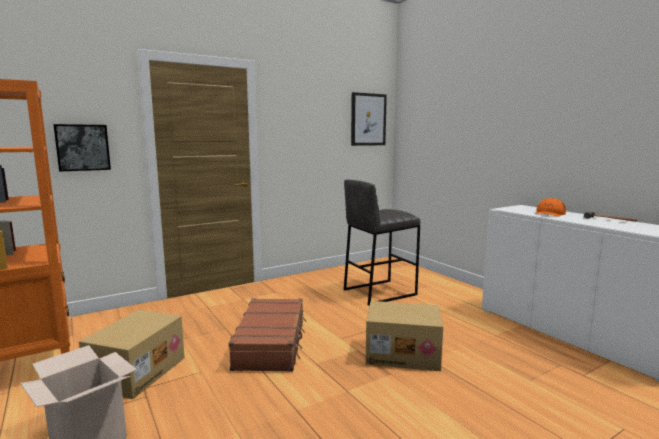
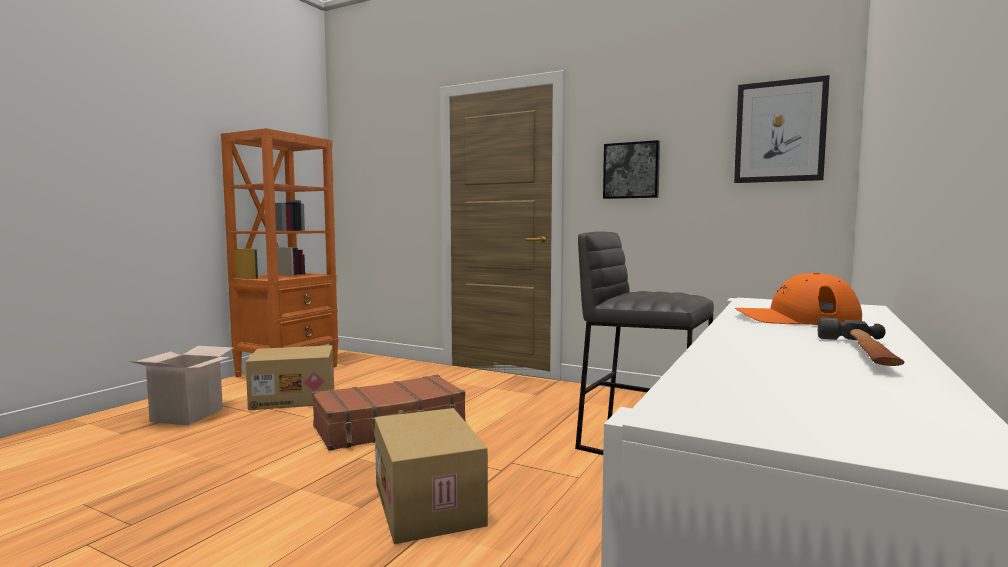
camera: 60 degrees right, 5 degrees down
picture [53,124,111,172] -> picture moved to [603,140,660,199]

